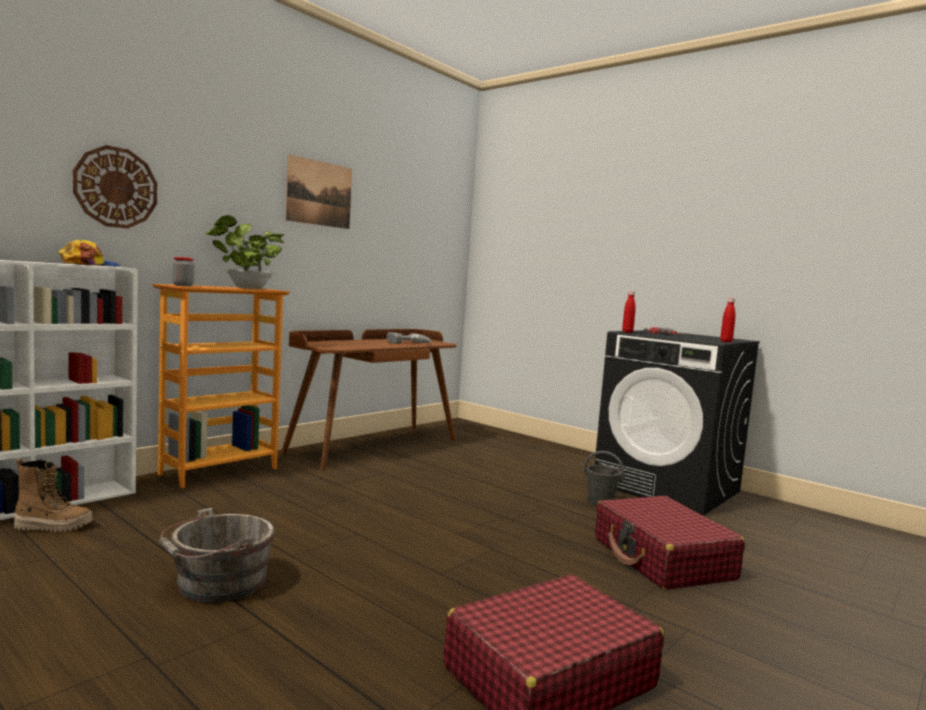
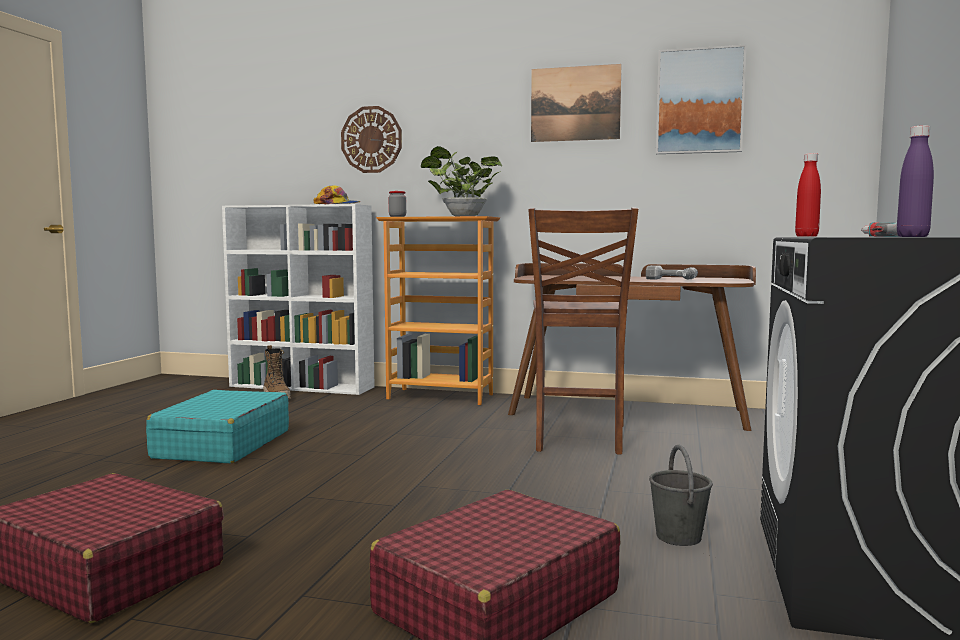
camera: 65 degrees right, 0 degrees up
grey bucket [159,508,274,603] -> turquoise suitcase [146,390,289,463]
red bottle [720,298,736,342] -> purple bottle [897,125,934,237]
none -> brown chair [528,208,638,455]
none -> picture [656,44,747,154]

